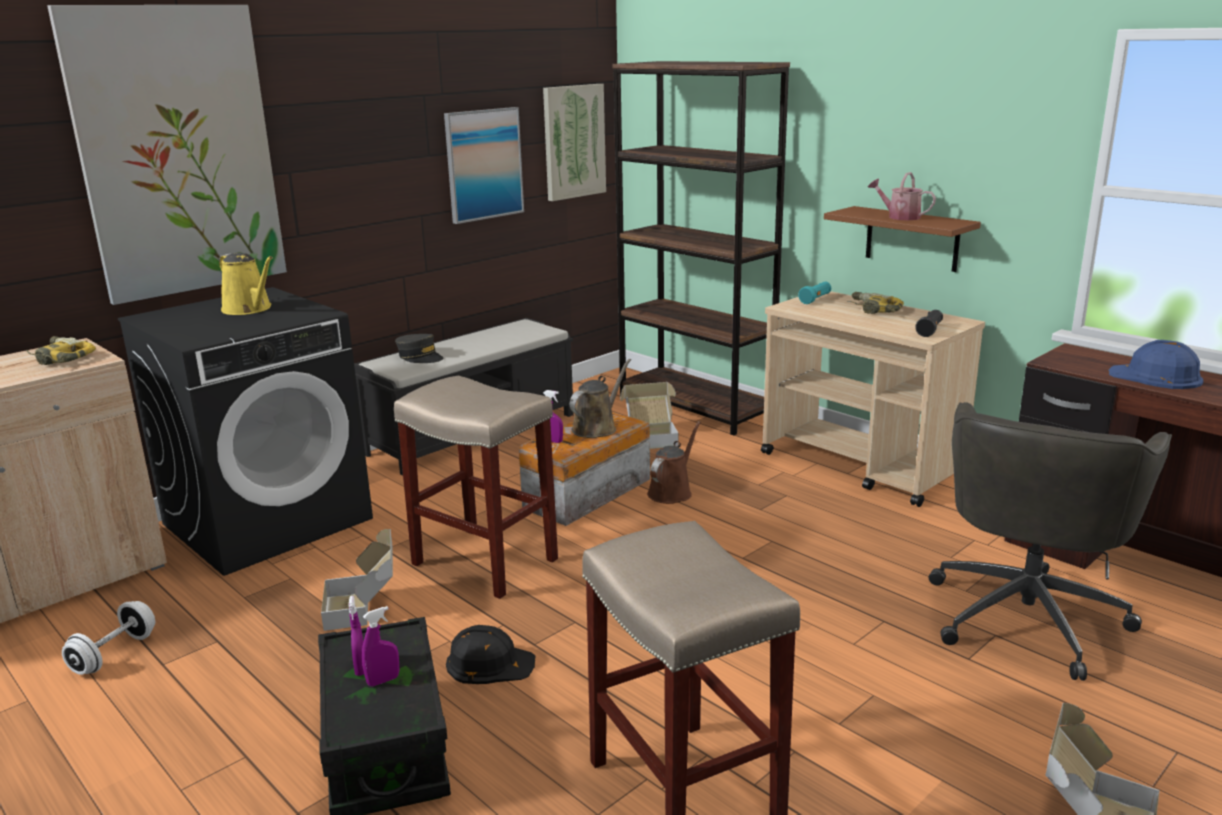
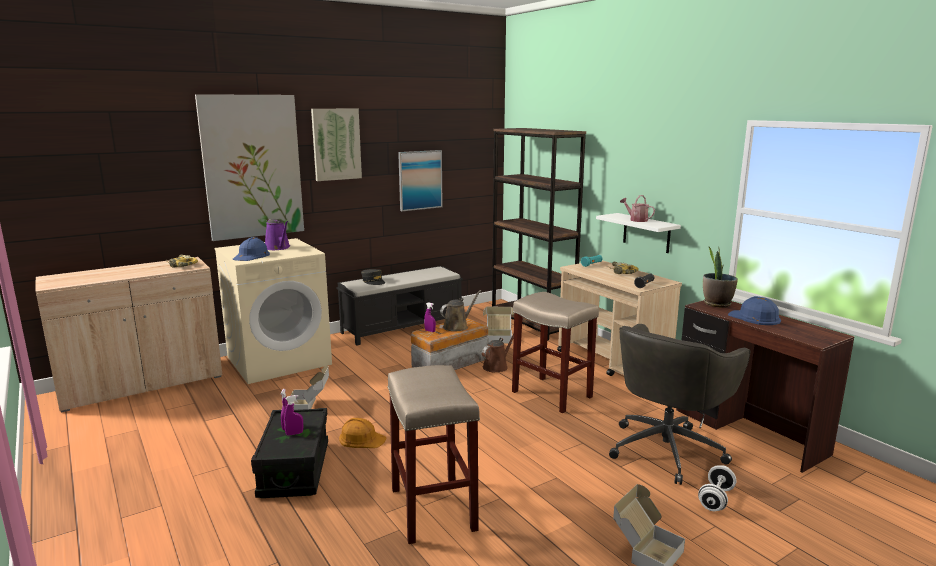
camera: 10 degrees right, 5 degrees down
white dumbbell [62,601,155,675] -> white dumbbell moved to [698,465,736,511]
black washing machine [118,287,373,576] -> beige washing machine [215,238,332,384]
yellow watering can [219,253,273,315] -> purple watering can [265,219,290,250]
beige stool [394,376,558,599] -> beige stool moved to [512,292,599,413]
black hard hat [446,625,535,684] -> orange hard hat [339,418,387,448]
picture [543,84,606,201] -> picture moved to [311,108,362,181]
brown shelf [824,206,981,272] -> white shelf [596,213,681,253]
none -> blue hard hat [233,237,270,261]
none -> potted plant [703,246,738,308]

